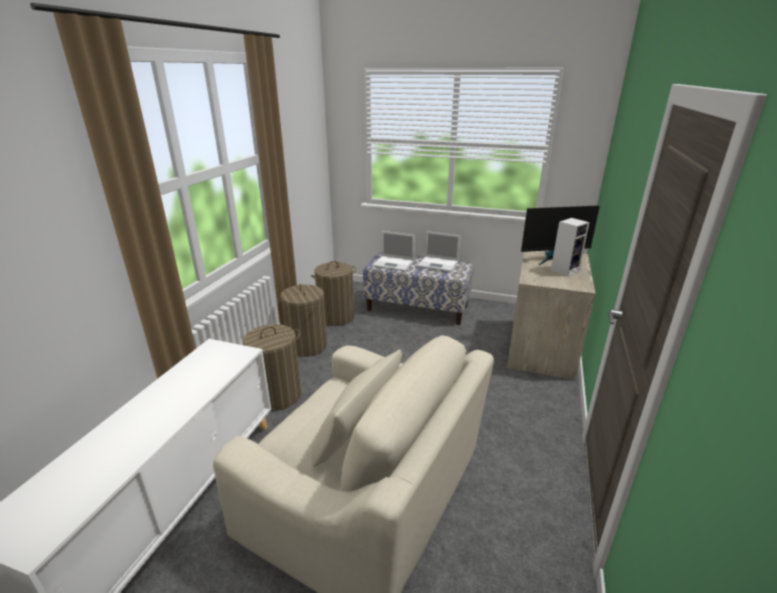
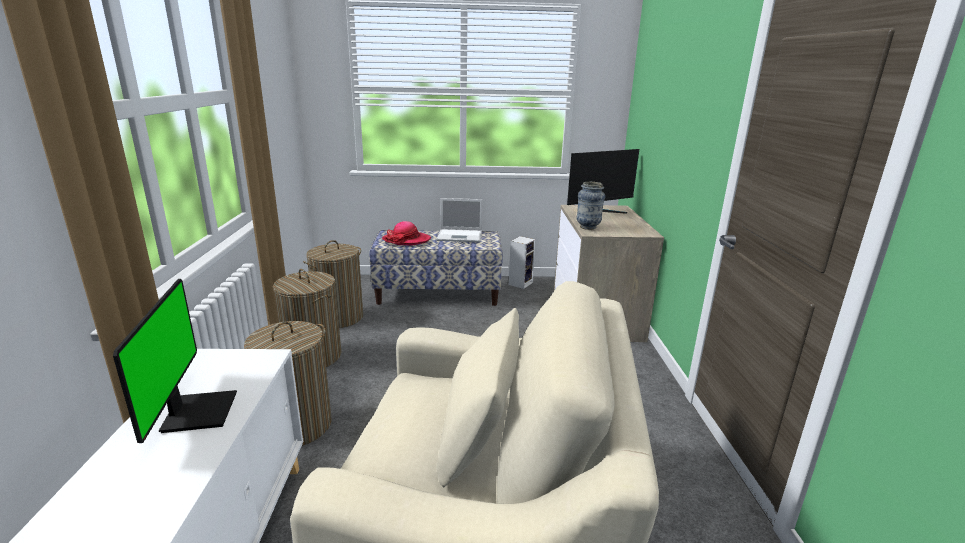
camera: 20 degrees left, 5 degrees down
laptop [372,231,415,271] -> hat [382,221,431,245]
speaker [551,218,590,276] -> speaker moved to [509,236,535,289]
none -> monitor [113,279,237,443]
none -> vase [577,182,605,230]

